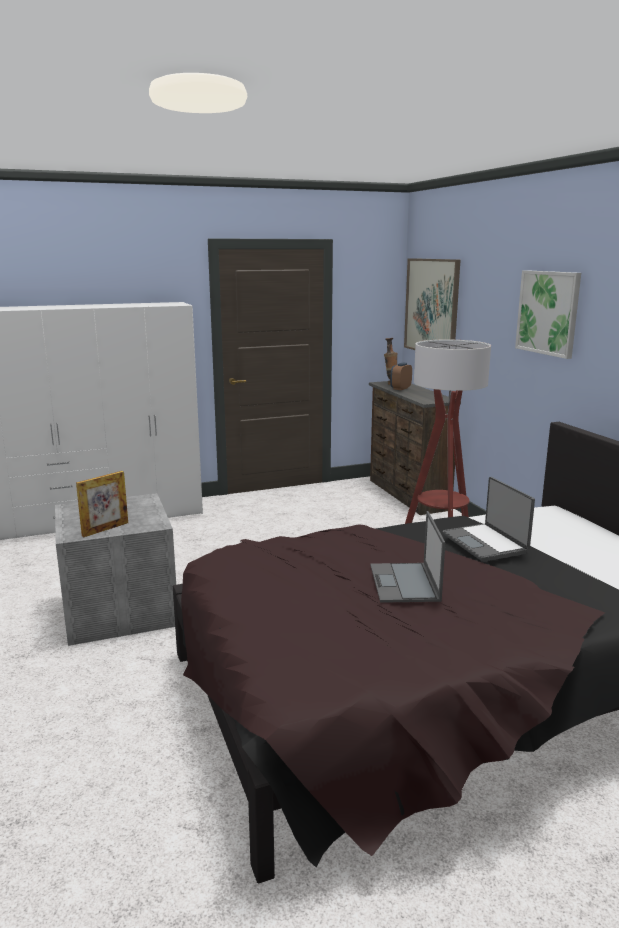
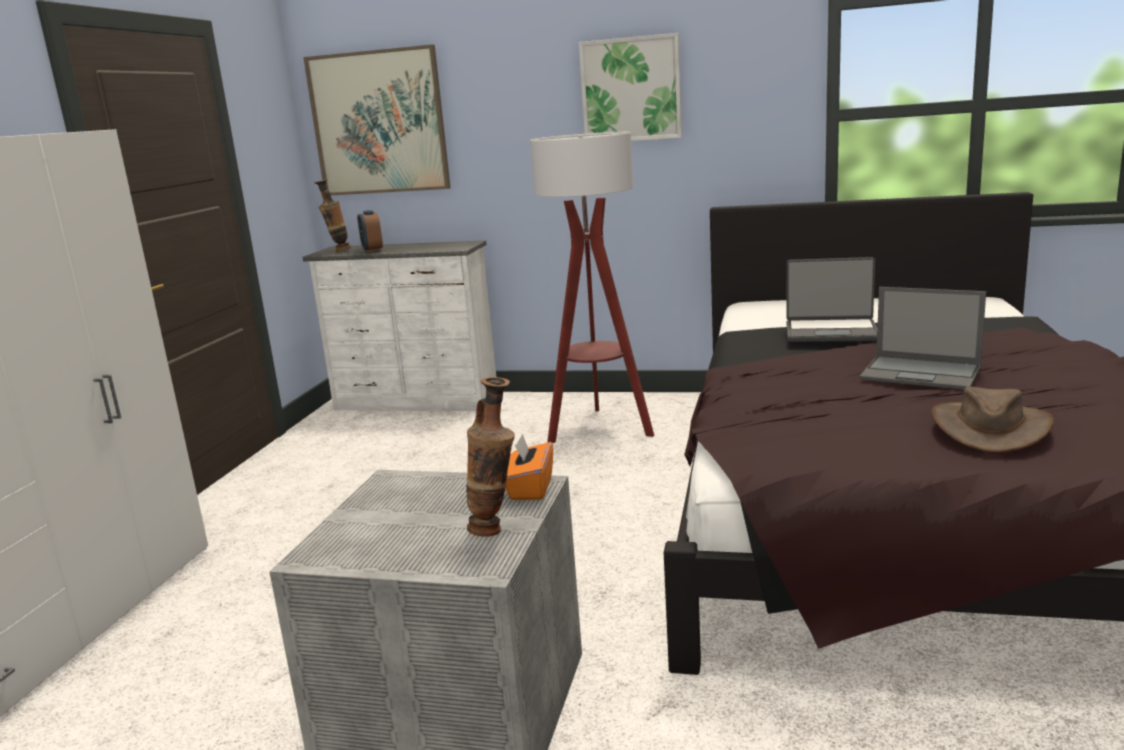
camera: 55 degrees left, 0 degrees up
picture frame [76,471,128,537] -> vase [467,377,515,537]
brown dresser [369,381,461,515] -> white dresser [303,240,496,411]
none -> orange tissue box [505,434,553,500]
none -> brown hat [932,387,1054,453]

